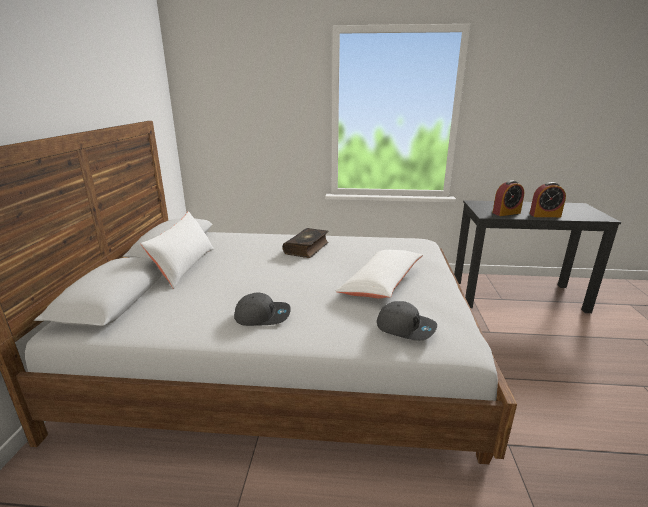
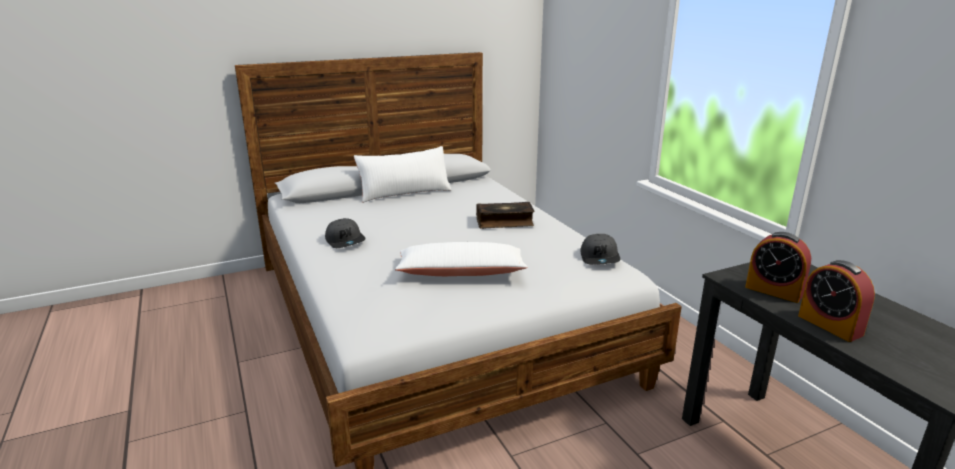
camera: 60 degrees right, 0 degrees up
grey cap [377,301,437,341] -> grey cap moved to [580,234,620,265]

